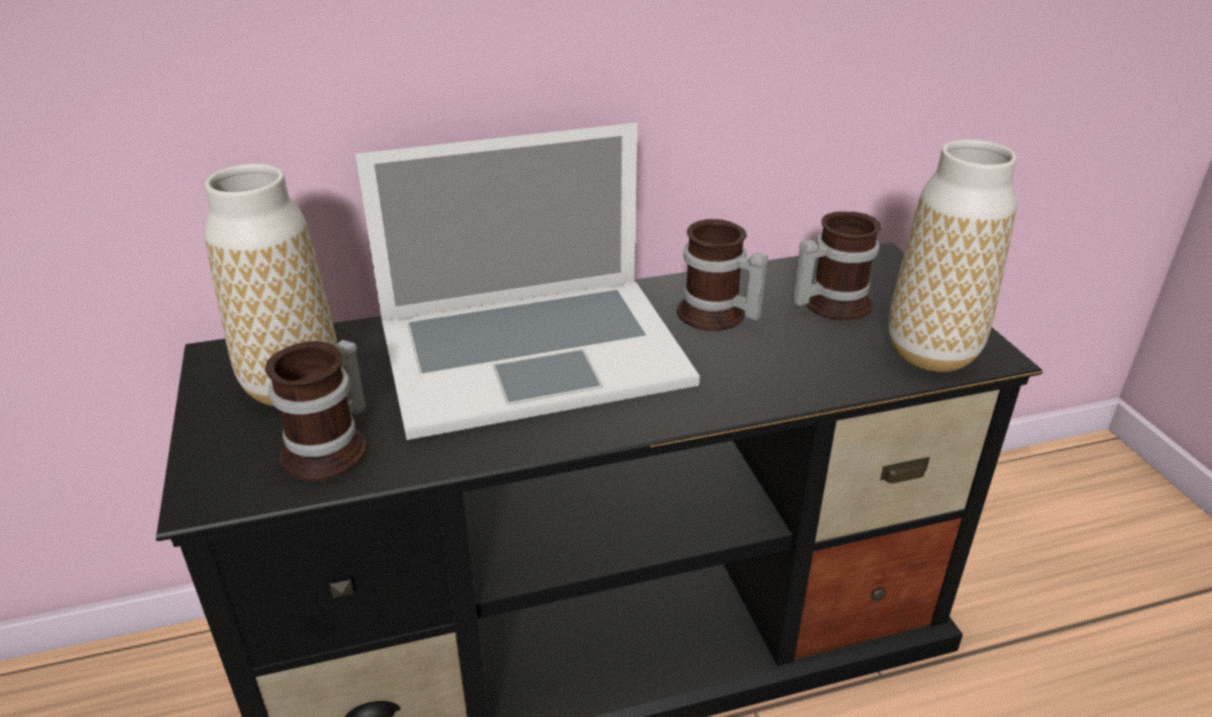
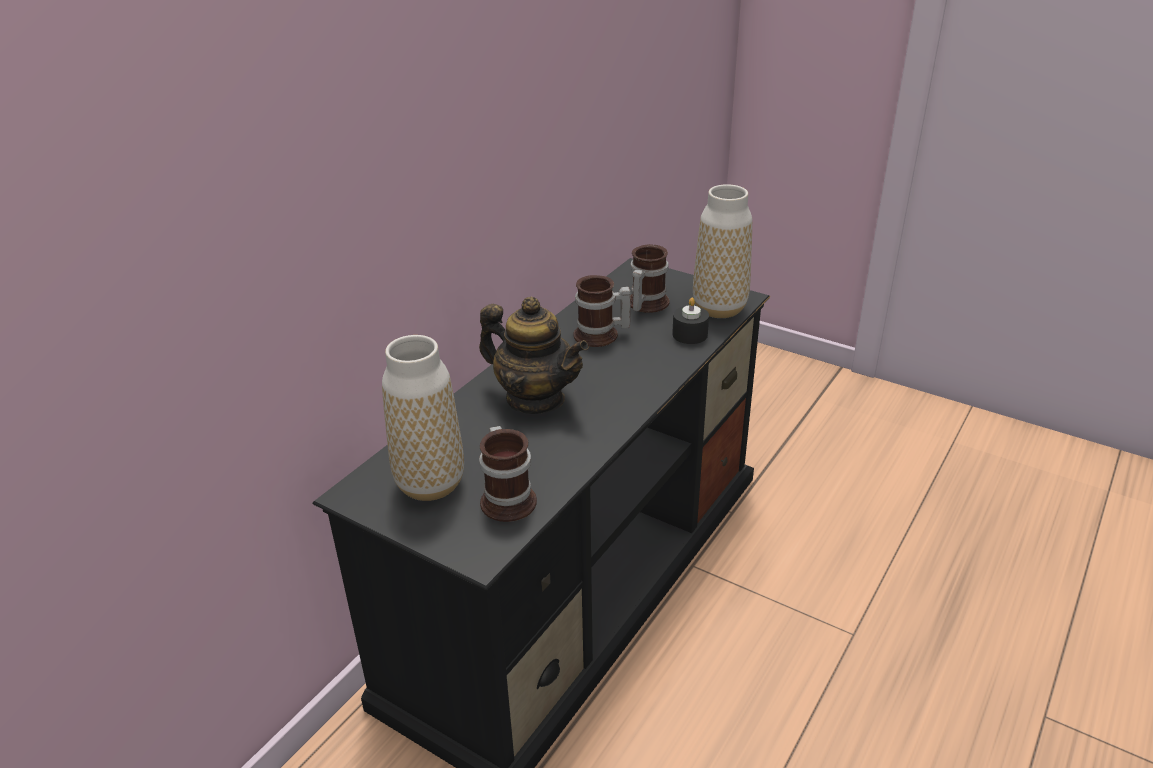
camera: 40 degrees left, 0 degrees up
laptop [355,123,700,440] -> teapot [479,297,589,414]
none -> black candle [672,298,709,344]

